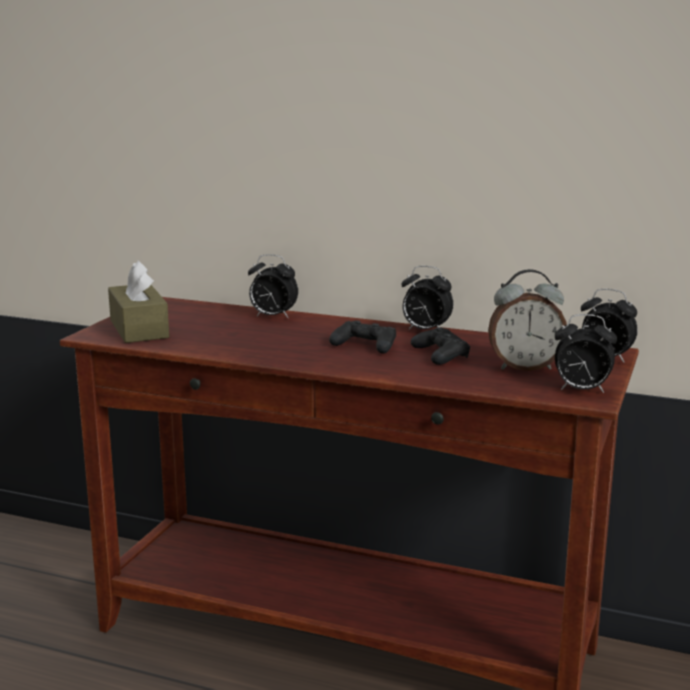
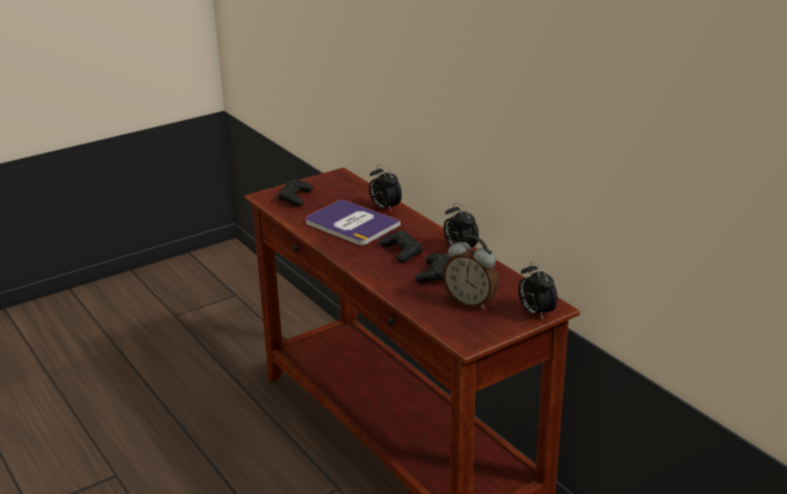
camera: 35 degrees right, 10 degrees up
brown tissue box [108,261,169,343] -> black game controller [278,179,313,206]
alarm clock [555,314,617,393] -> none
none -> book [306,199,401,245]

